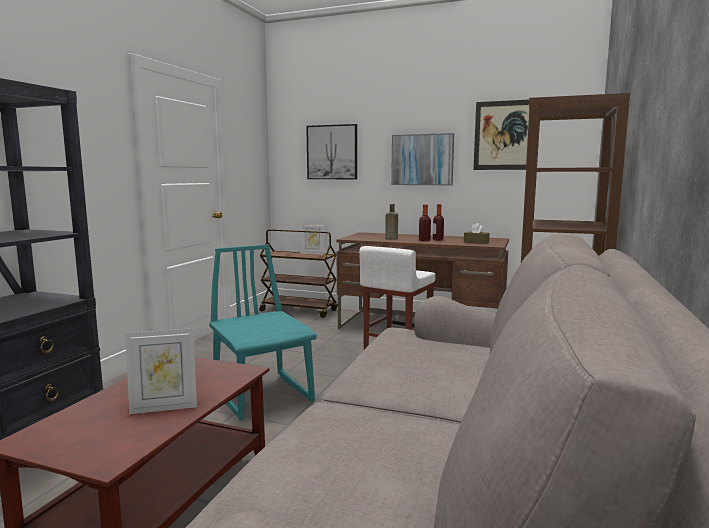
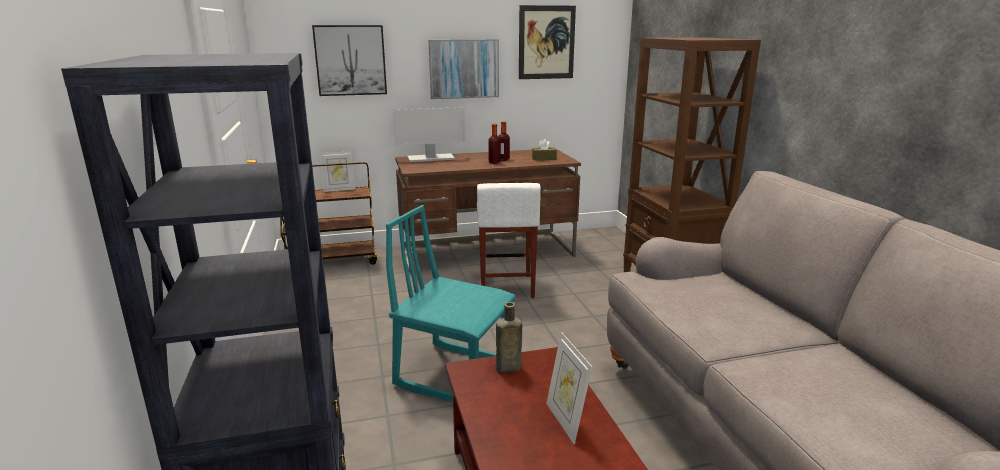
camera: 35 degrees left, 10 degrees up
picture frame [126,328,197,414] -> picture frame turned 120 degrees clockwise [546,332,592,444]
brown bottle [385,204,398,240] -> brown bottle moved to [496,302,522,373]
none -> monitor [393,107,466,162]

